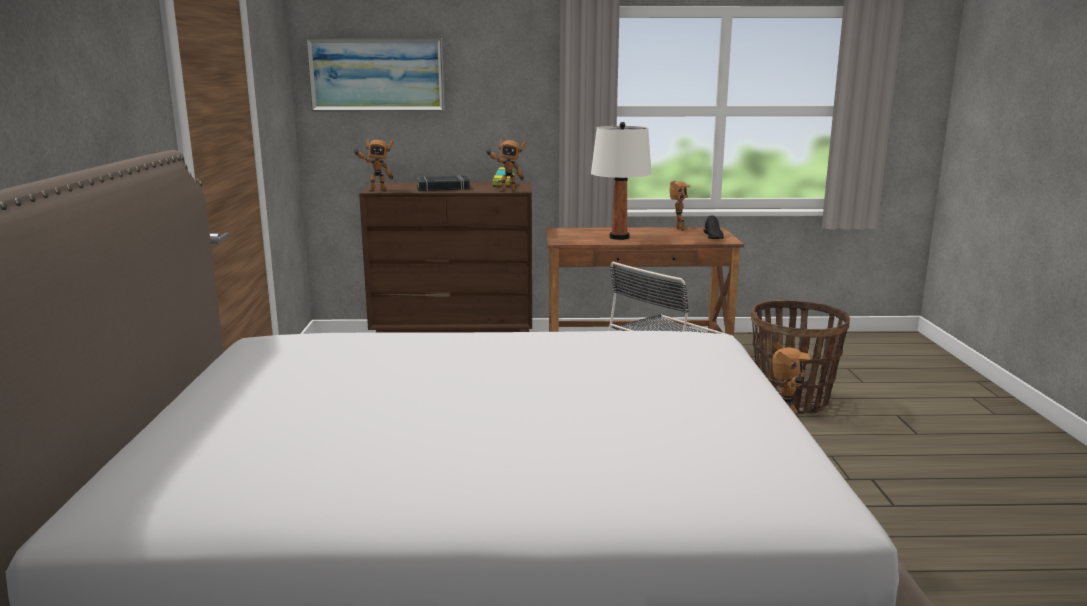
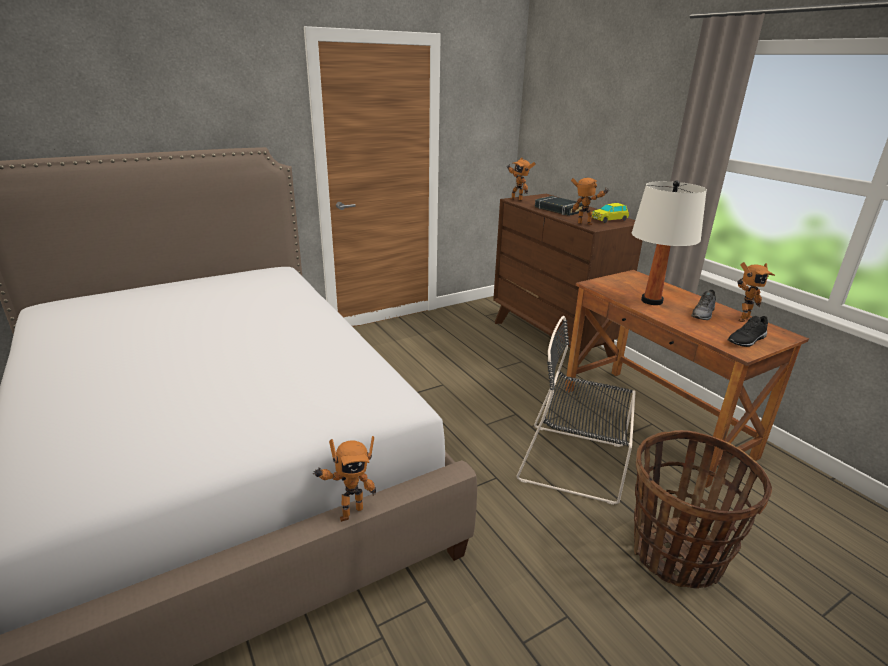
camera: 60 degrees right, 10 degrees up
picture [306,38,444,112] -> none
toy robot [486,139,526,192] -> toy robot turned 150 degrees clockwise [571,178,609,225]
none -> grey shoe [691,290,716,320]

